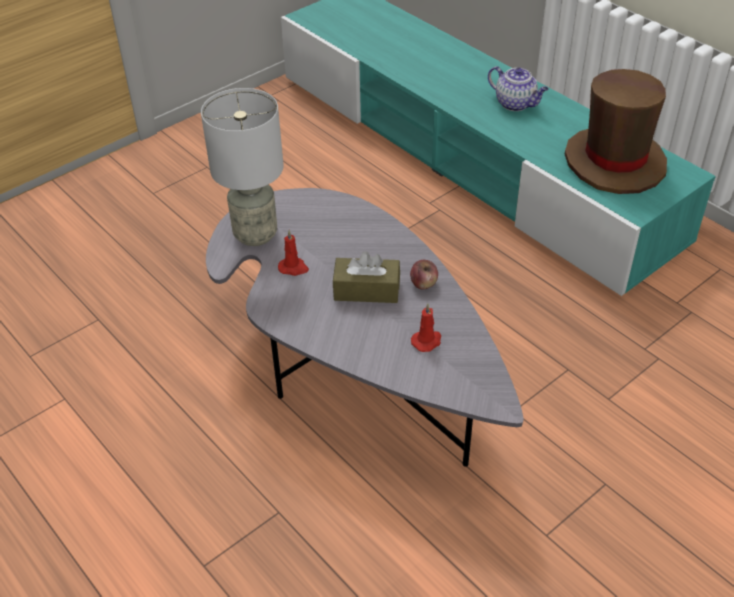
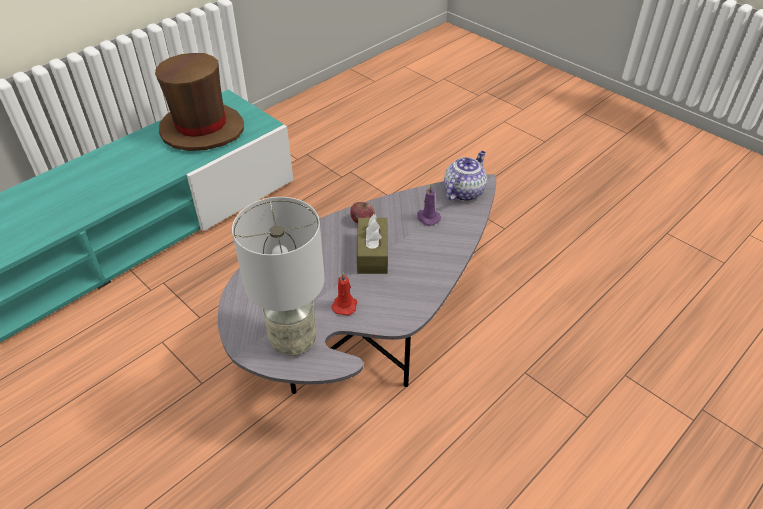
camera: 95 degrees left, 0 degrees up
red candle [411,304,441,352] -> purple candle [417,185,441,226]
teapot [488,66,549,111] -> teapot moved to [444,151,487,201]

